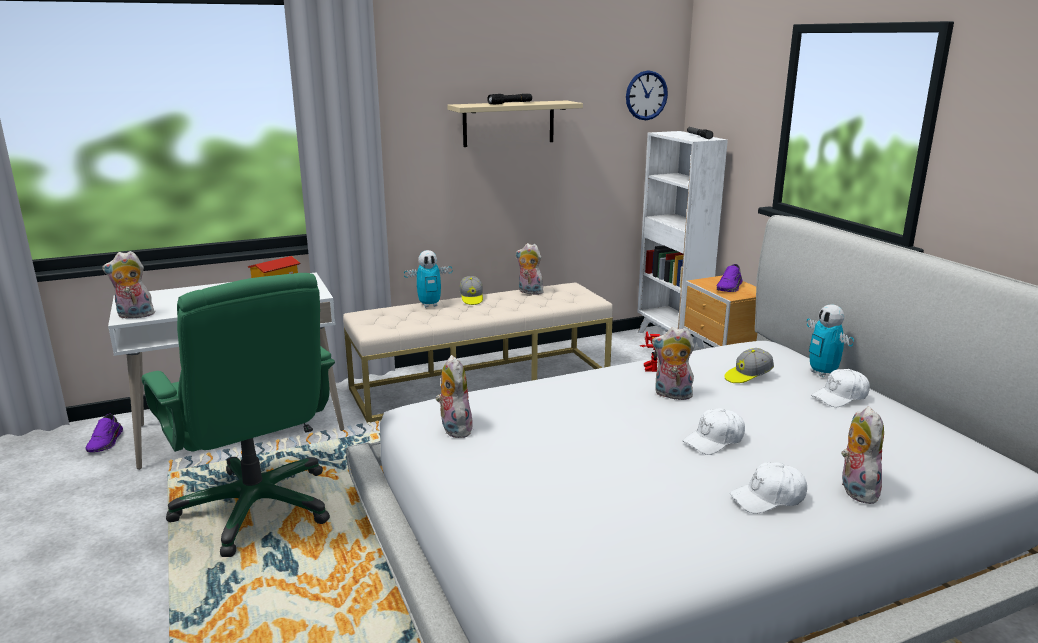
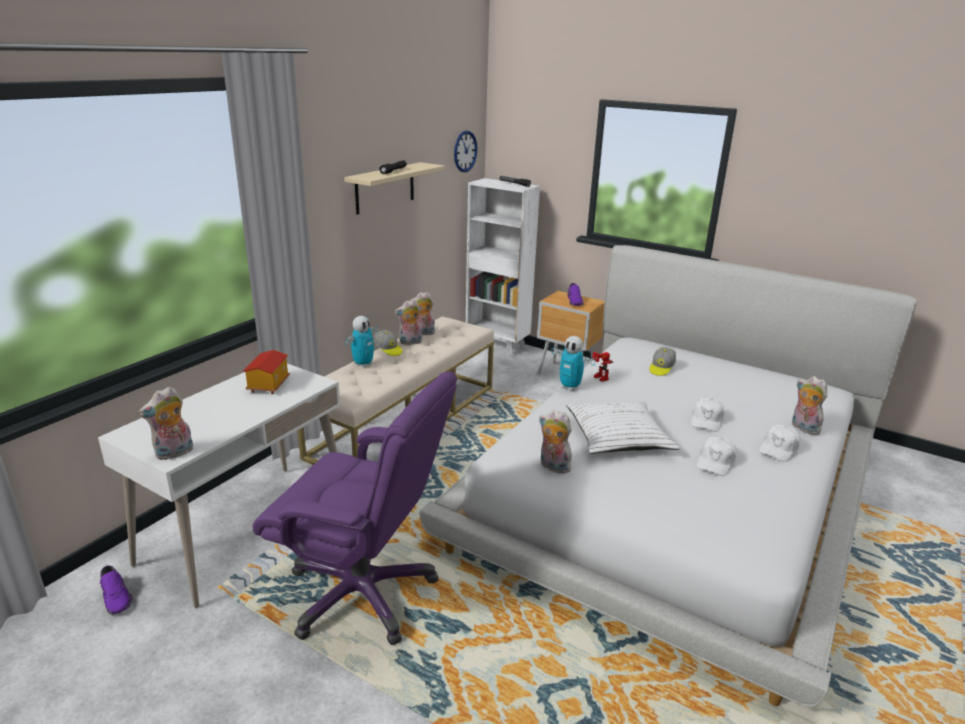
camera: 35 degrees left, 5 degrees up
green office chair [141,273,335,557] -> purple office chair [252,371,457,645]
plush toy [652,327,694,400] -> plush toy moved to [395,300,422,345]
toy robot [807,304,854,377] -> toy robot moved to [552,336,596,391]
white cap [811,369,870,407] -> white cap moved to [697,437,737,476]
none -> white pillow [566,401,680,454]

